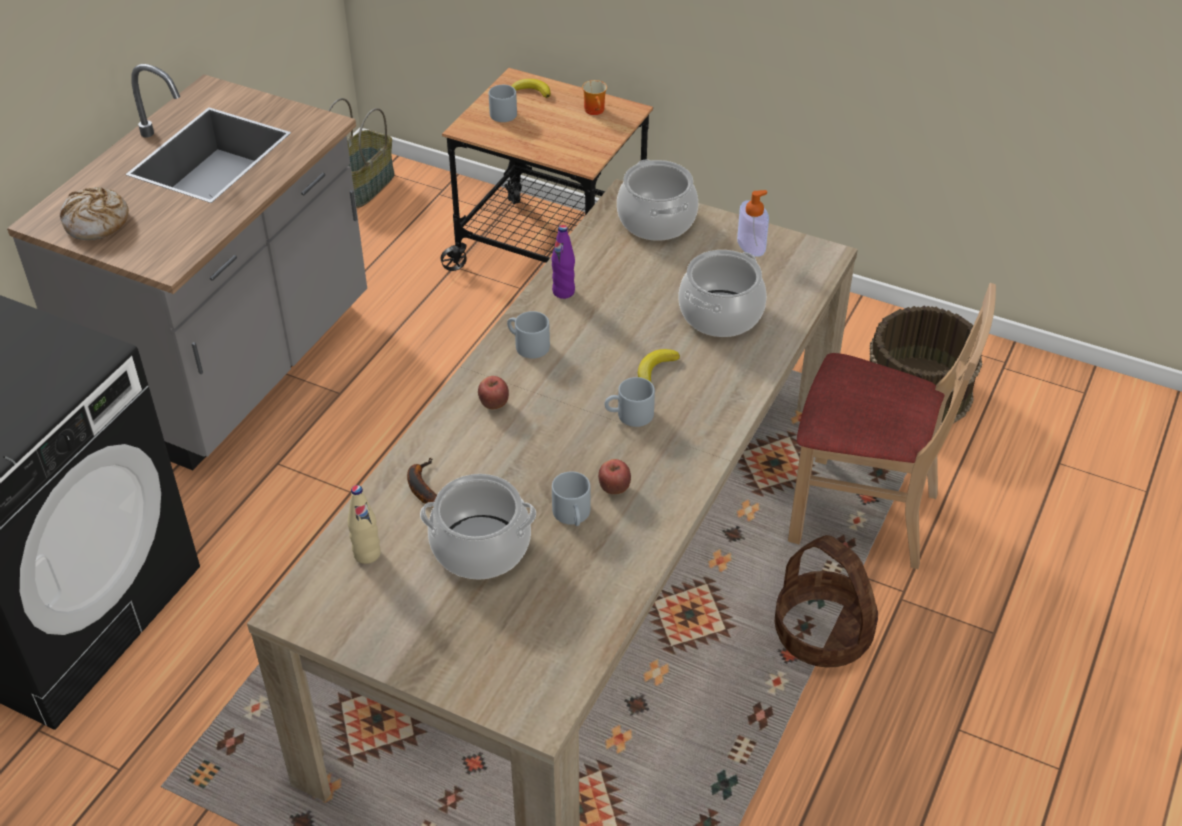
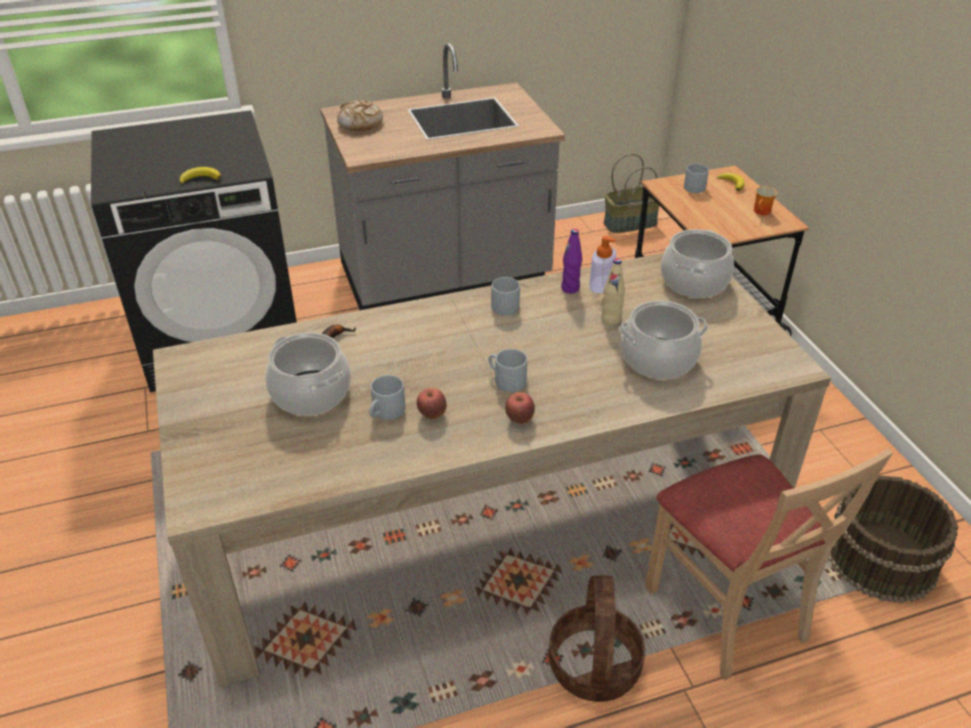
camera: 45 degrees right, 5 degrees down
beige bottle [348,485,381,564] -> beige bottle moved to [601,258,625,325]
apple [478,376,509,409] -> apple moved to [505,392,535,424]
banana [638,349,680,382] -> banana moved to [180,167,221,184]
soap dispenser [737,190,769,257] -> soap dispenser moved to [590,236,616,293]

